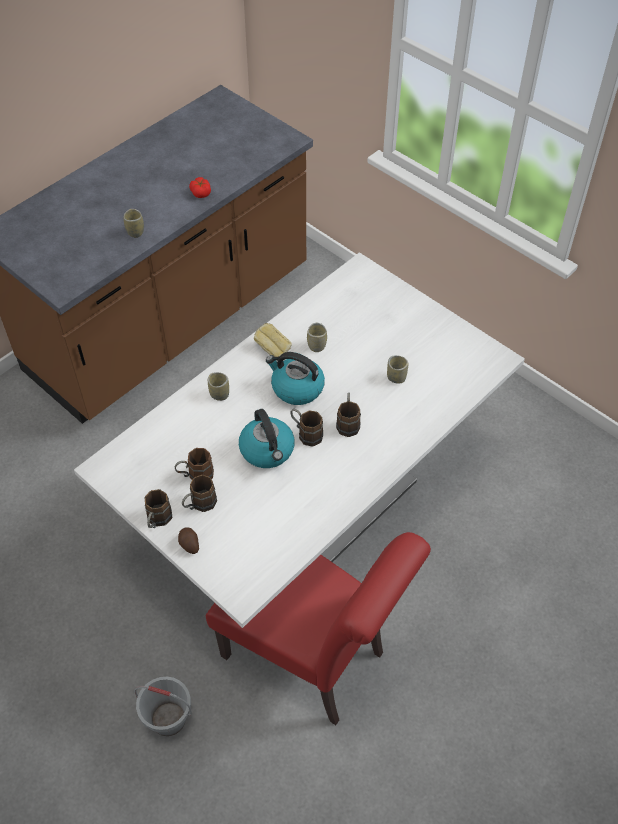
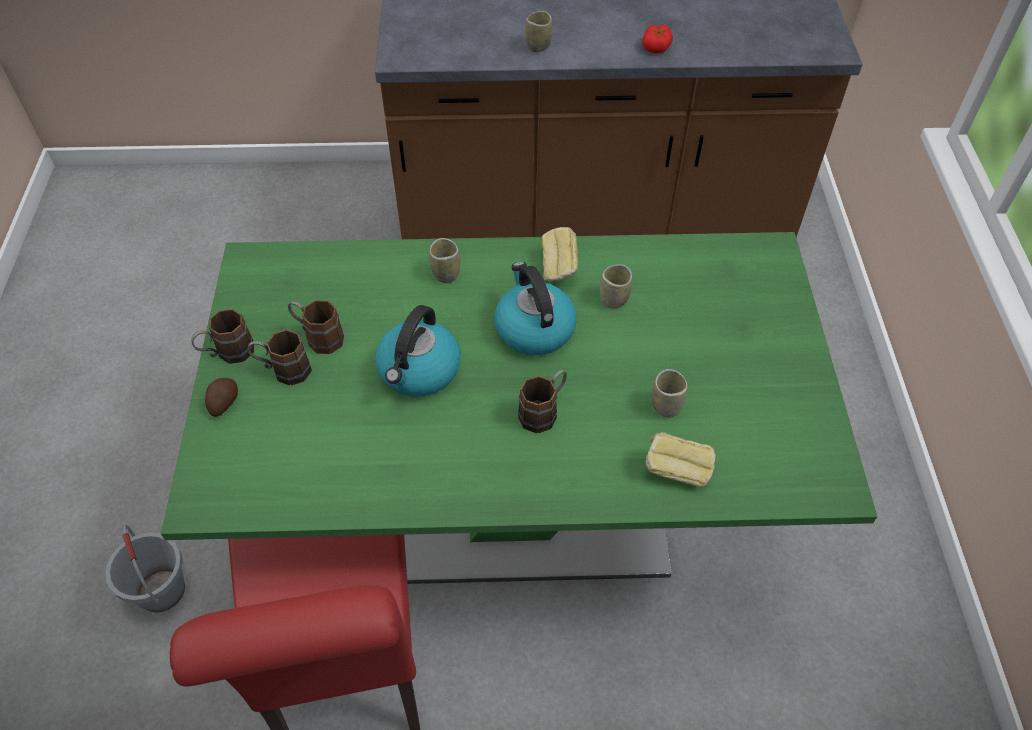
camera: 45 degrees right, 0 degrees up
white dining table [74,252,525,628] -> green dining table [161,232,877,584]
brown mug [290,409,323,447] -> none
none -> bread [646,432,716,487]

